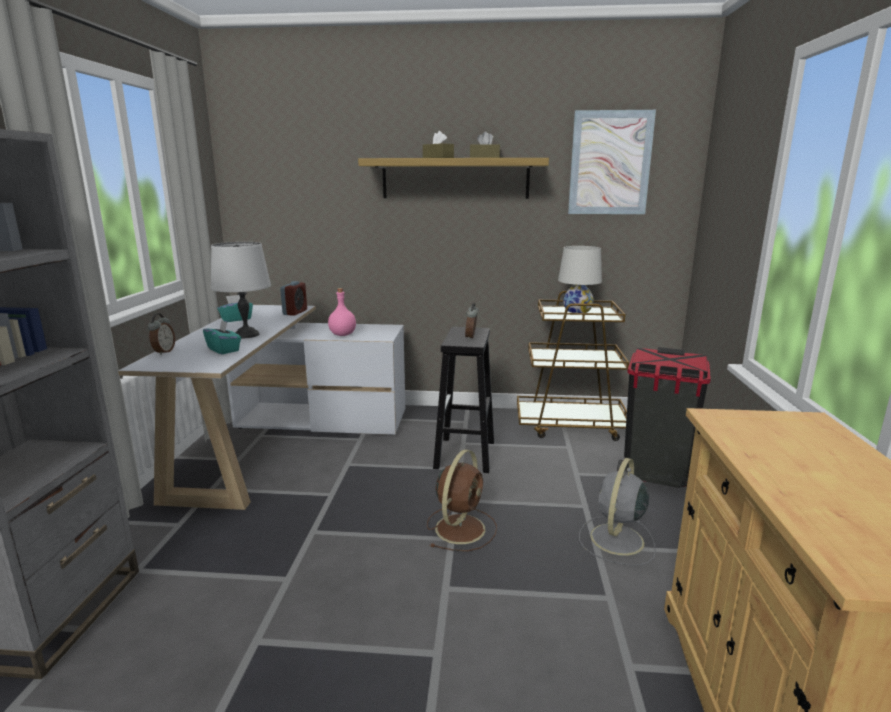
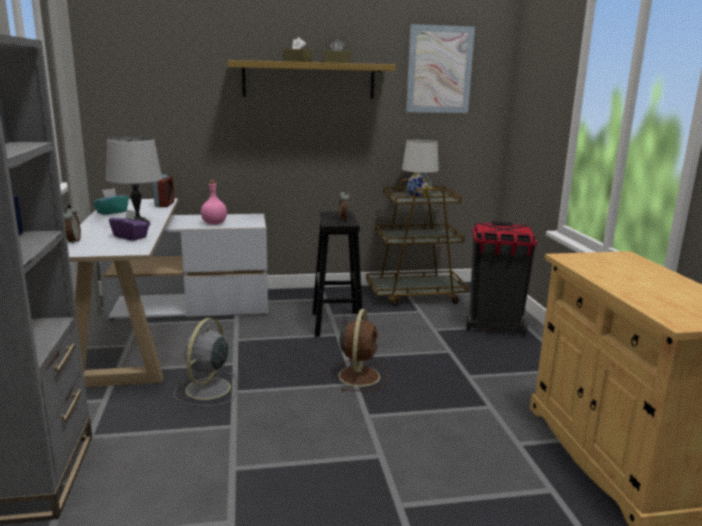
camera: 15 degrees left, 0 degrees up
turquoise tissue box [203,321,241,354] -> purple tissue box [109,209,149,241]
grey fan [579,458,656,566] -> grey fan moved to [174,318,238,406]

